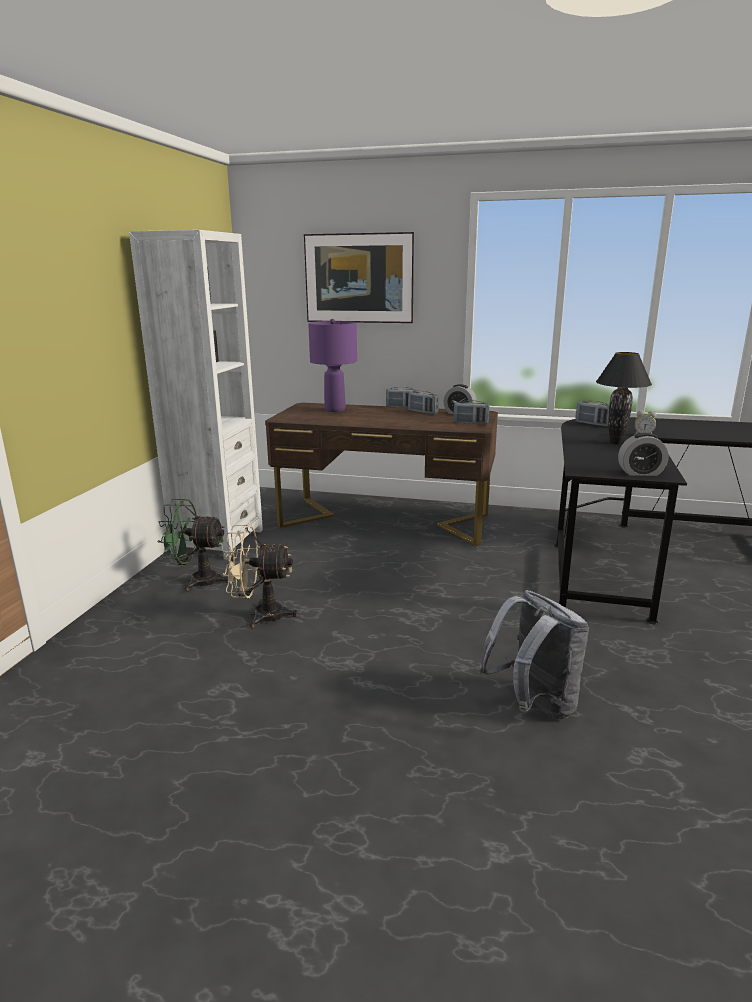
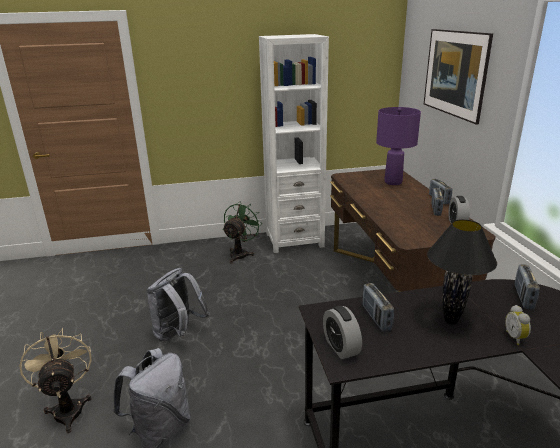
camera: 65 degrees right, 5 degrees up
green fan [157,499,230,592] -> green fan turned 45 degrees clockwise [222,202,261,264]
beige fan [223,525,298,629] -> beige fan moved to [19,328,92,433]
radio [453,400,490,424] -> radio moved to [363,283,394,332]
none -> grey backpack [147,268,210,341]

